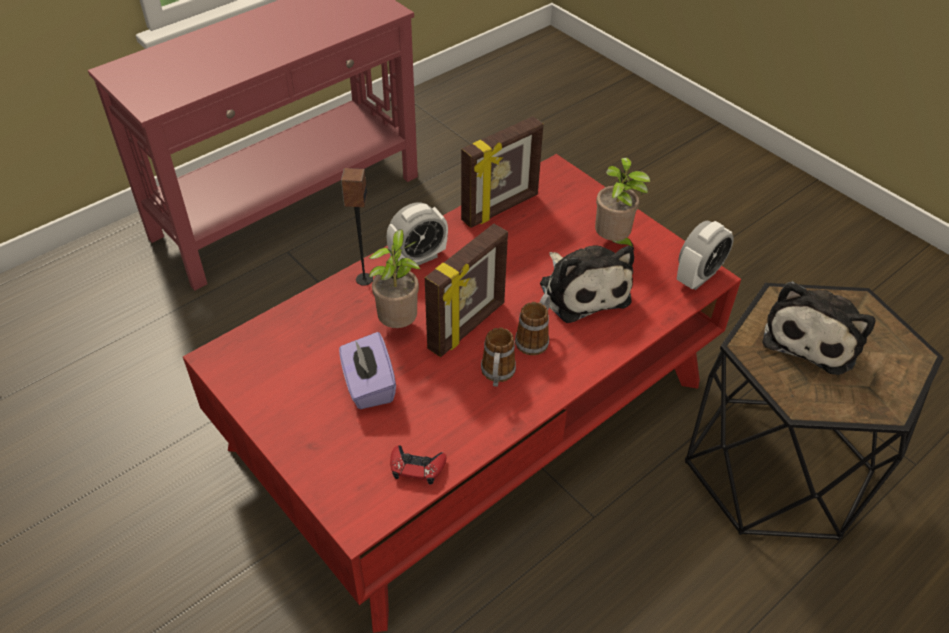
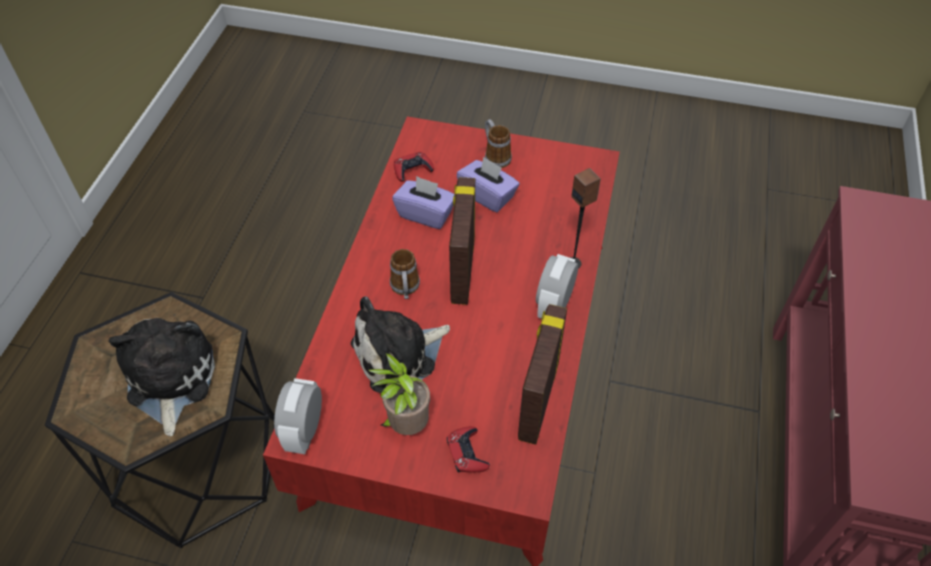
camera: 145 degrees right, 5 degrees up
potted plant [369,229,421,328] -> none
mug [481,328,516,387] -> mug moved to [485,119,512,168]
plush toy [540,246,634,323] -> plush toy turned 60 degrees counterclockwise [351,296,450,393]
none -> purple tissue box [392,176,455,229]
none -> red game controller [447,426,490,473]

